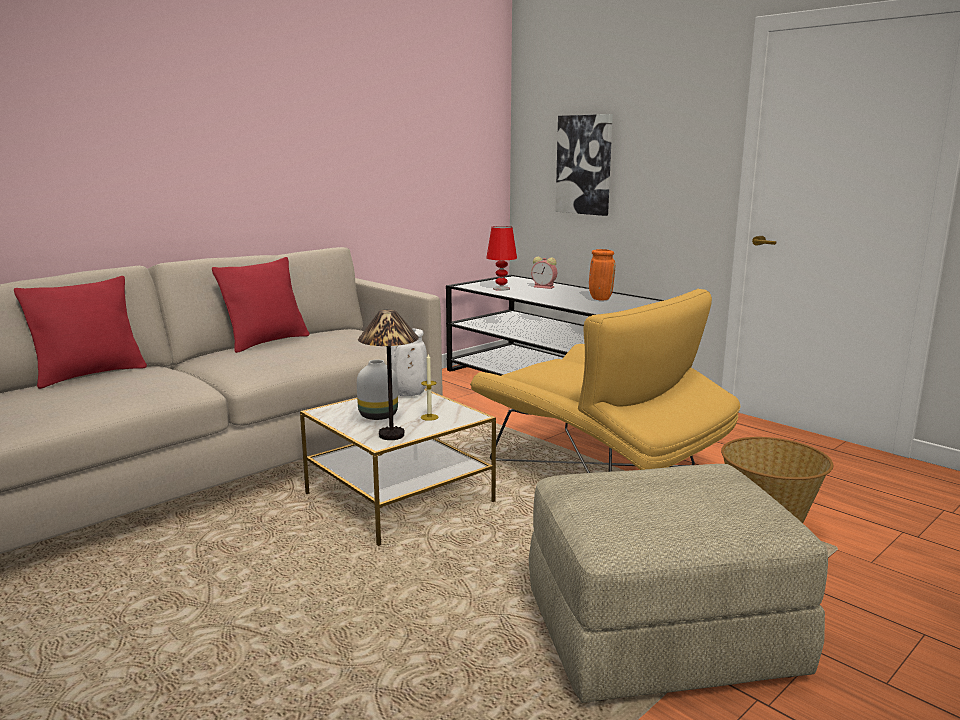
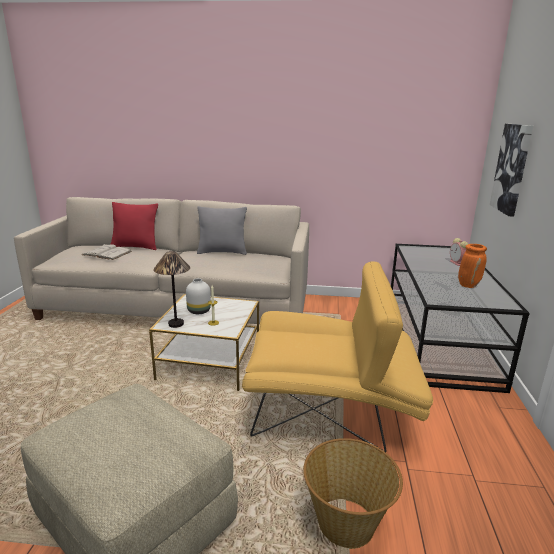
camera: 50 degrees right, 5 degrees up
red pillow [212,257,310,353] -> grey pillow [197,206,247,255]
white vase [391,329,427,396] -> none
yellow armchair [470,289,740,473] -> yellow armchair turned 90 degrees counterclockwise [242,261,433,452]
red table lamp [486,226,517,291] -> none
none -> white book [82,244,132,260]

